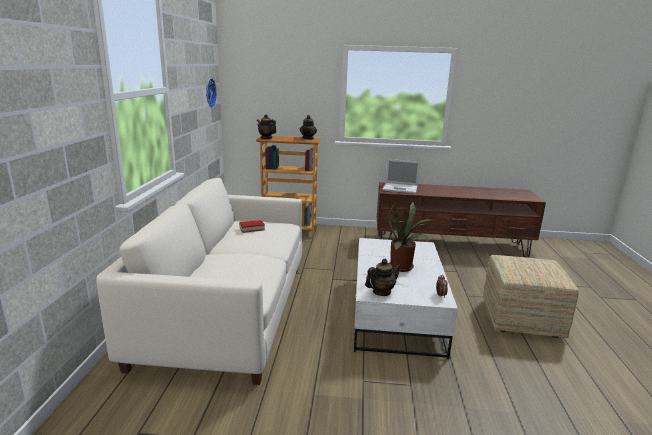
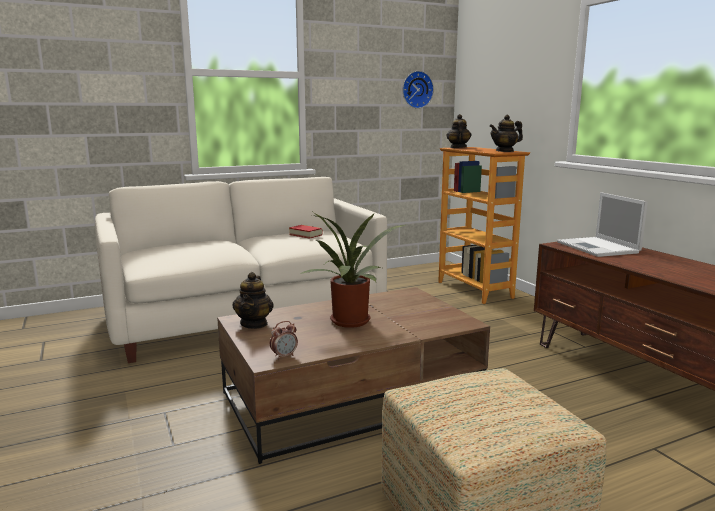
camera: 60 degrees right, 5 degrees down
white coffee table [354,238,458,359] -> brown coffee table [217,287,490,464]
teapot [365,259,401,296] -> teapot turned 60 degrees clockwise [232,272,274,329]

